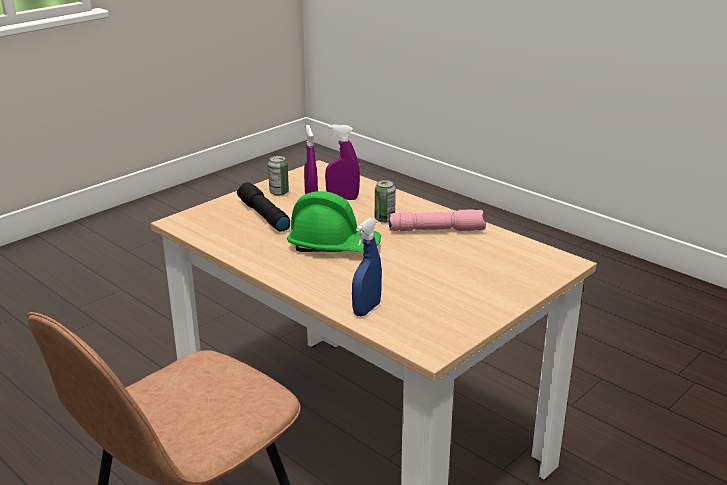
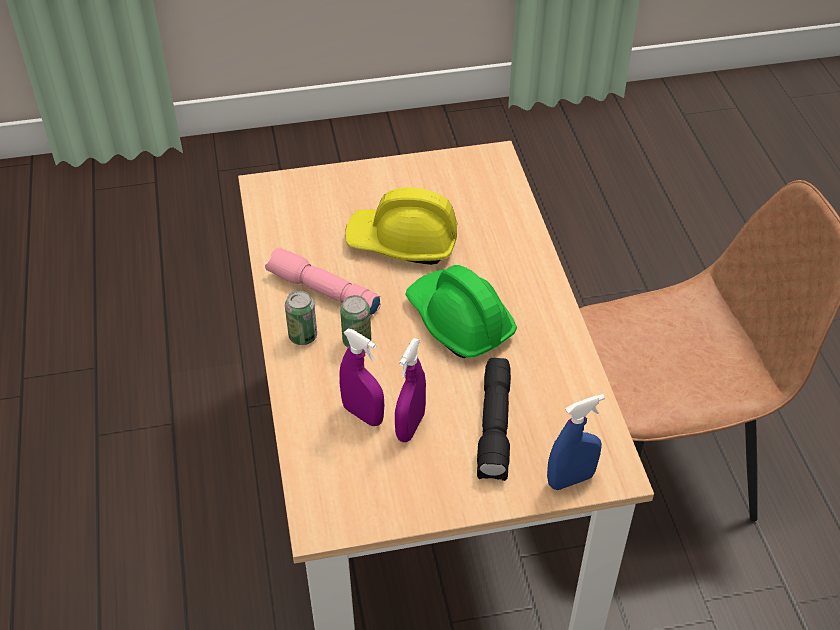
camera: 145 degrees left, 20 degrees up
can [268,156,289,196] -> can moved to [285,290,317,345]
blue spray bottle [352,218,382,316] -> blue spray bottle moved to [547,394,605,490]
none -> yellow hard hat [345,187,457,265]

